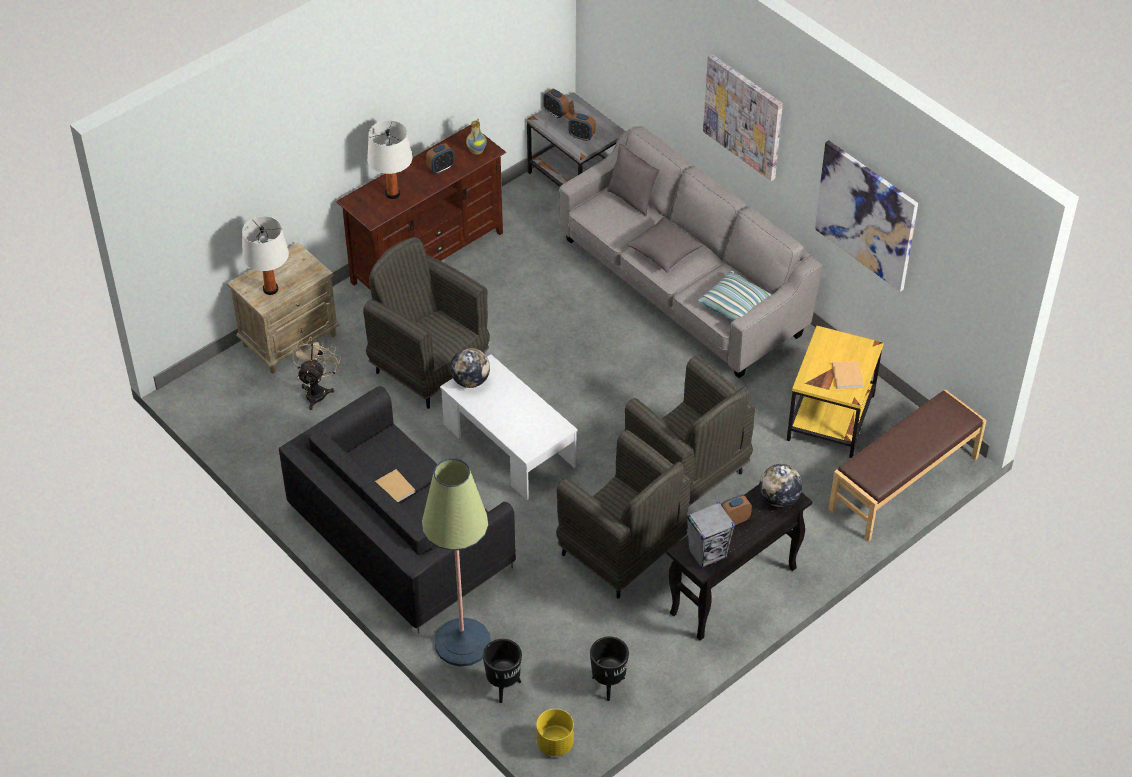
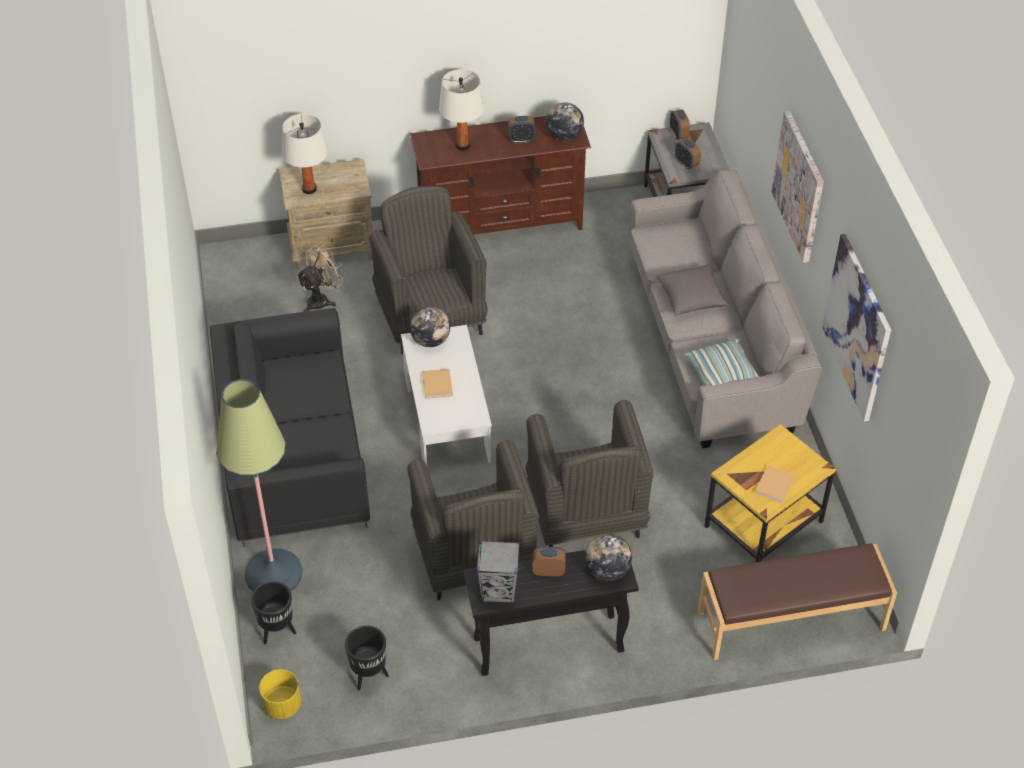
camera: 30 degrees right, 0 degrees up
beige book [374,469,415,502] -> beige book moved to [422,369,453,399]
vase [466,119,487,155] -> globe [546,102,584,141]
grey pillow [607,144,660,217] -> none

